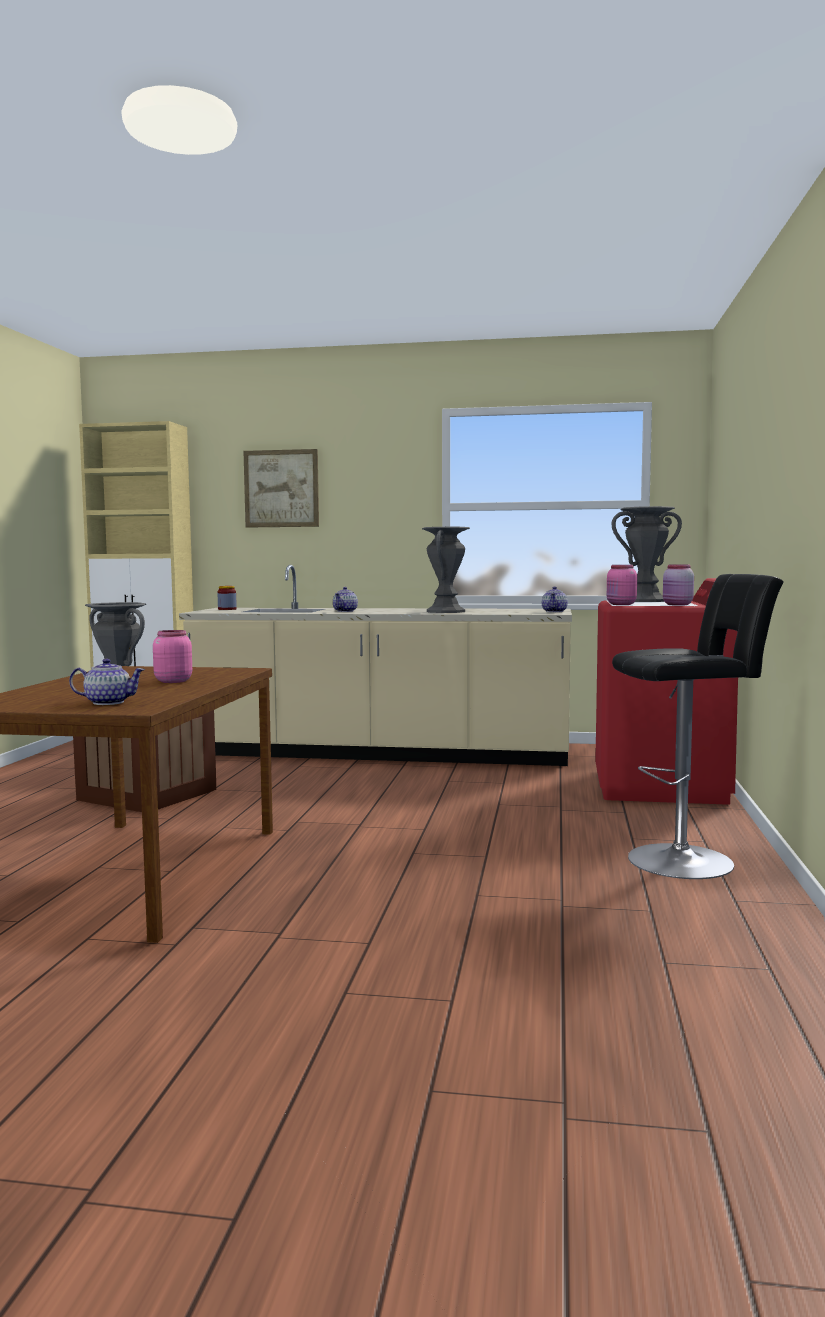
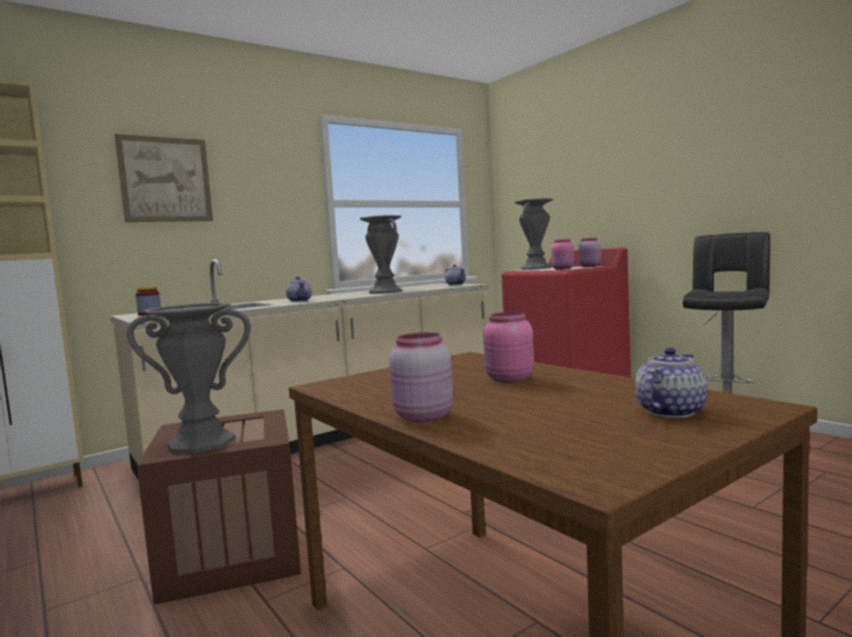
camera: 45 degrees left, 0 degrees up
none -> pink jar [389,333,453,422]

